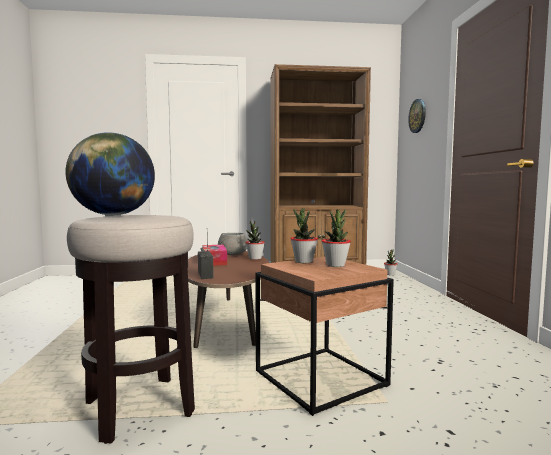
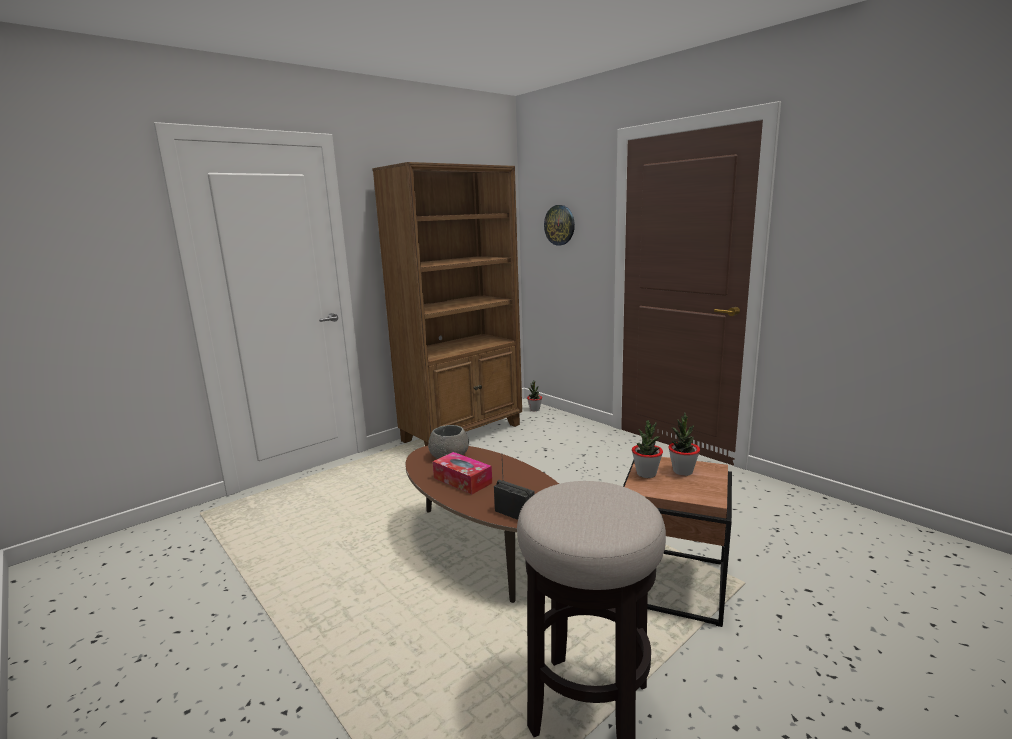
camera: 35 degrees left, 10 degrees up
globe [66,132,155,215] -> none
potted plant [245,221,265,260] -> none

